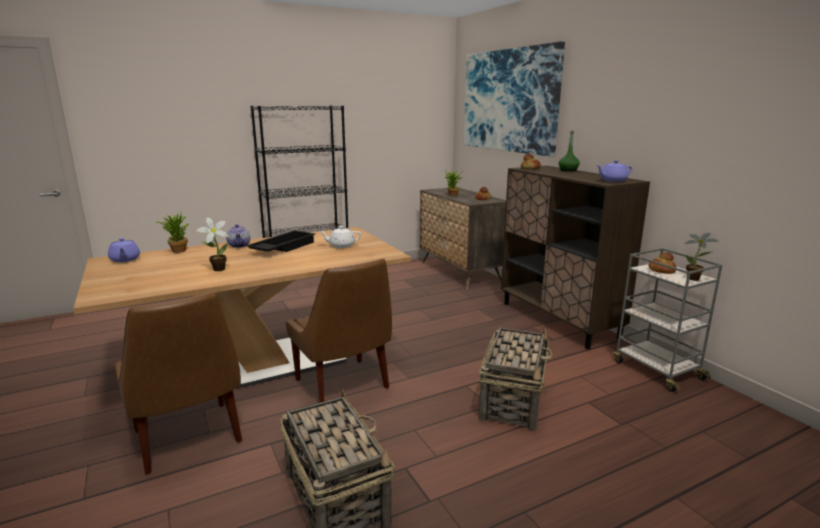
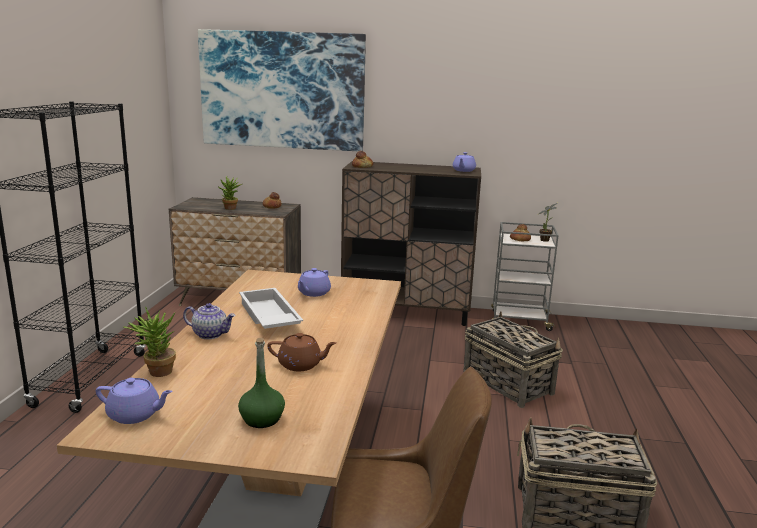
camera: 55 degrees left, 0 degrees up
potted plant [196,217,229,271] -> brown teapot [267,333,336,371]
black tray [246,230,315,252] -> white tray [239,288,303,329]
brown chair [286,259,392,403] -> none
white teapot [319,226,361,248] -> purple teapot [298,268,331,297]
green bottle [559,130,580,172] -> green bottle moved to [238,338,285,428]

